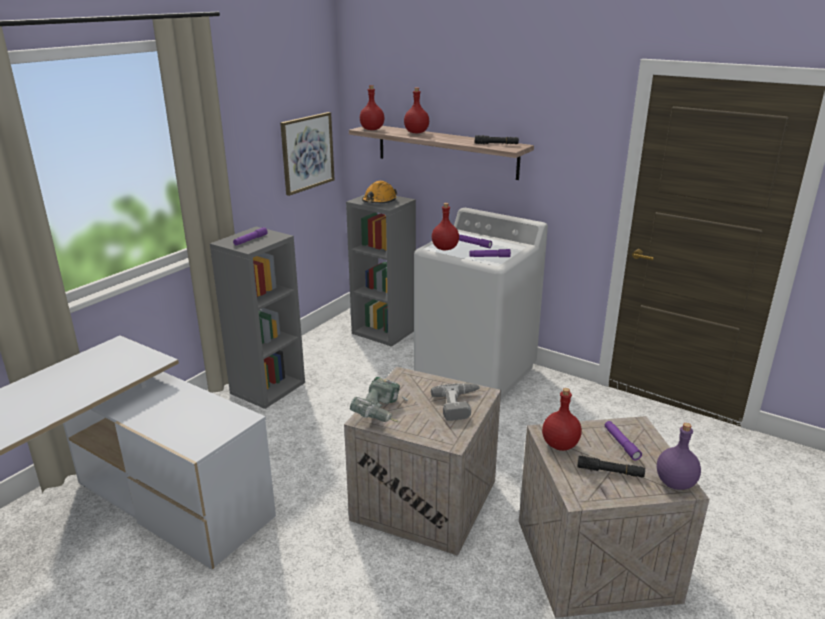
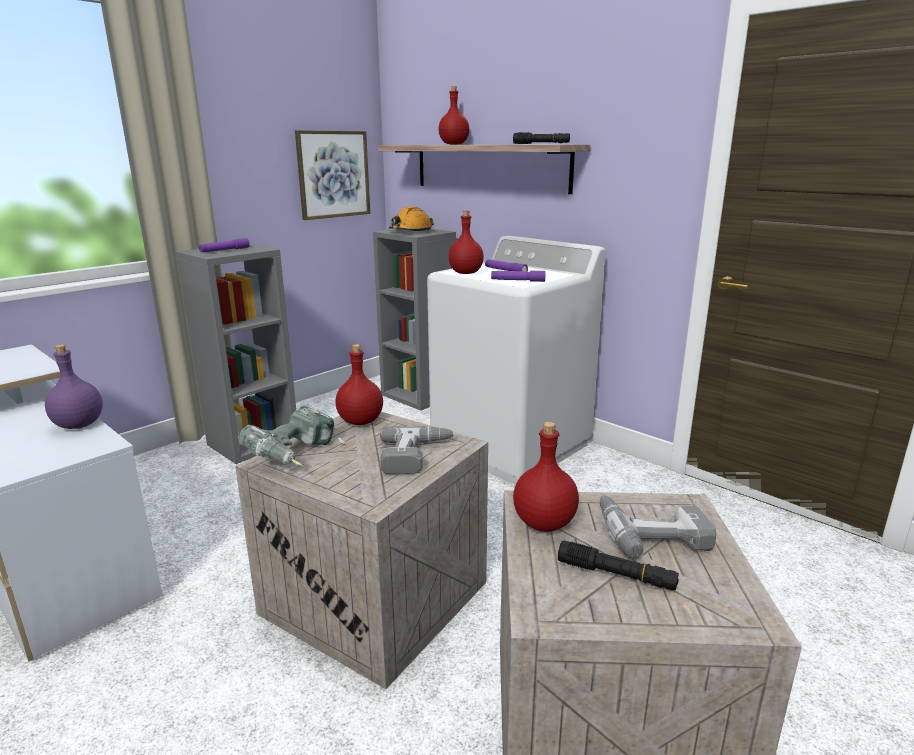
camera: 10 degrees right, 5 degrees down
red bottle [360,85,384,130] -> red bottle moved to [336,344,383,425]
purple flashlight [605,421,642,460] -> power drill [600,495,716,558]
purple bottle [657,423,701,490] -> purple bottle moved to [45,345,103,429]

